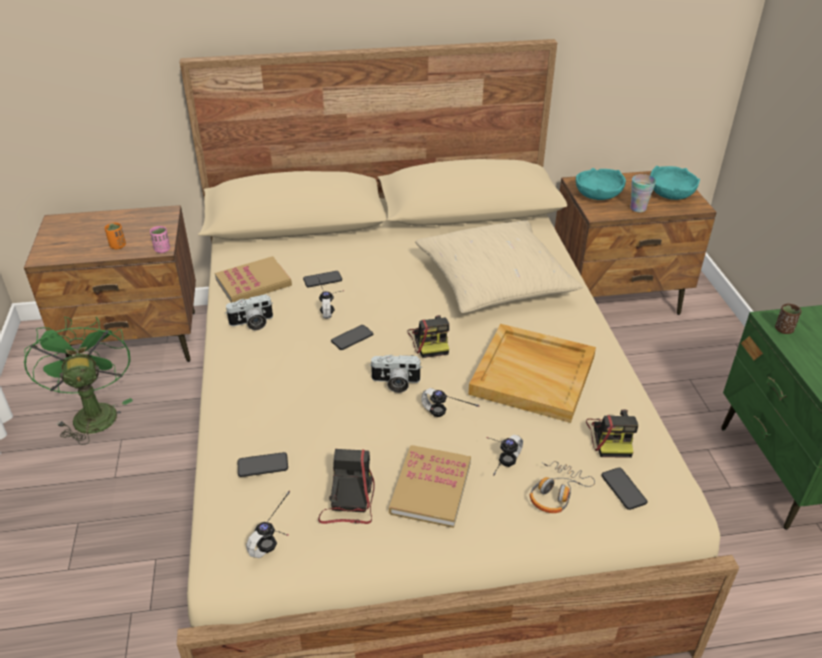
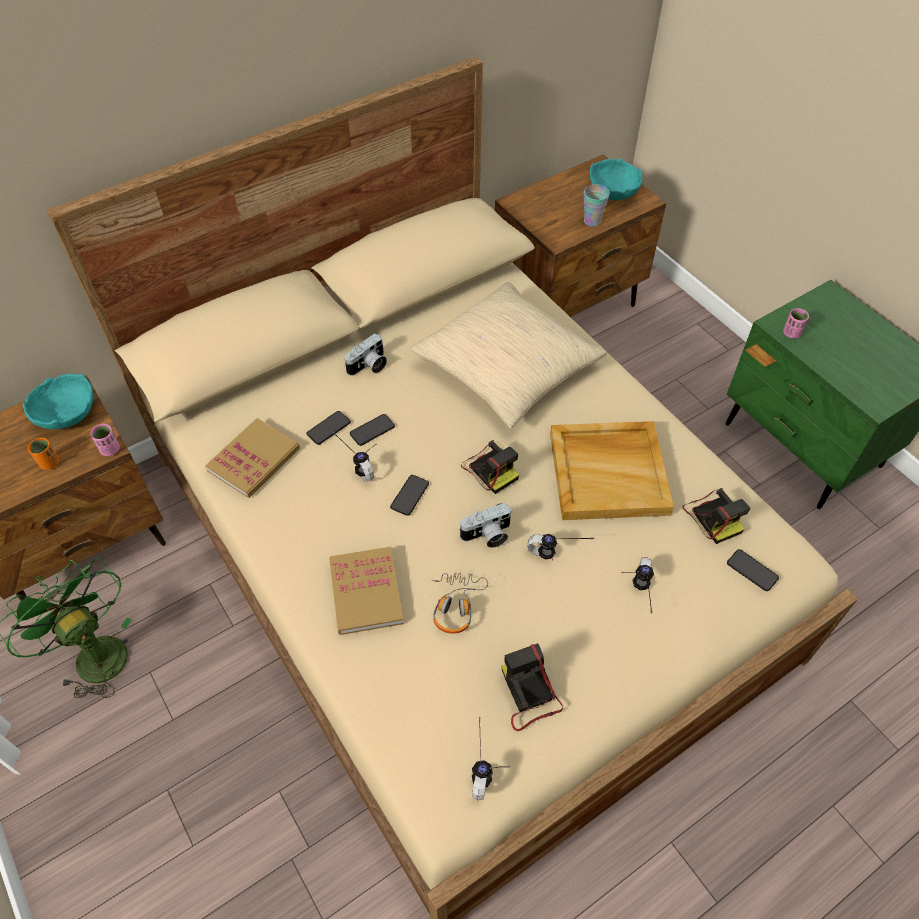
camera: 25 degrees left, 15 degrees up
camera [225,294,273,330] -> camera moved to [344,333,387,376]
phone [238,452,288,477] -> phone moved to [350,414,395,446]
book [389,445,471,528] -> book moved to [329,547,404,635]
headphones [530,461,595,513] -> headphones moved to [432,573,488,634]
turquoise bowl [576,168,626,200] -> turquoise bowl moved to [23,374,93,429]
brown cup [775,303,801,334] -> pink cup [783,308,809,338]

